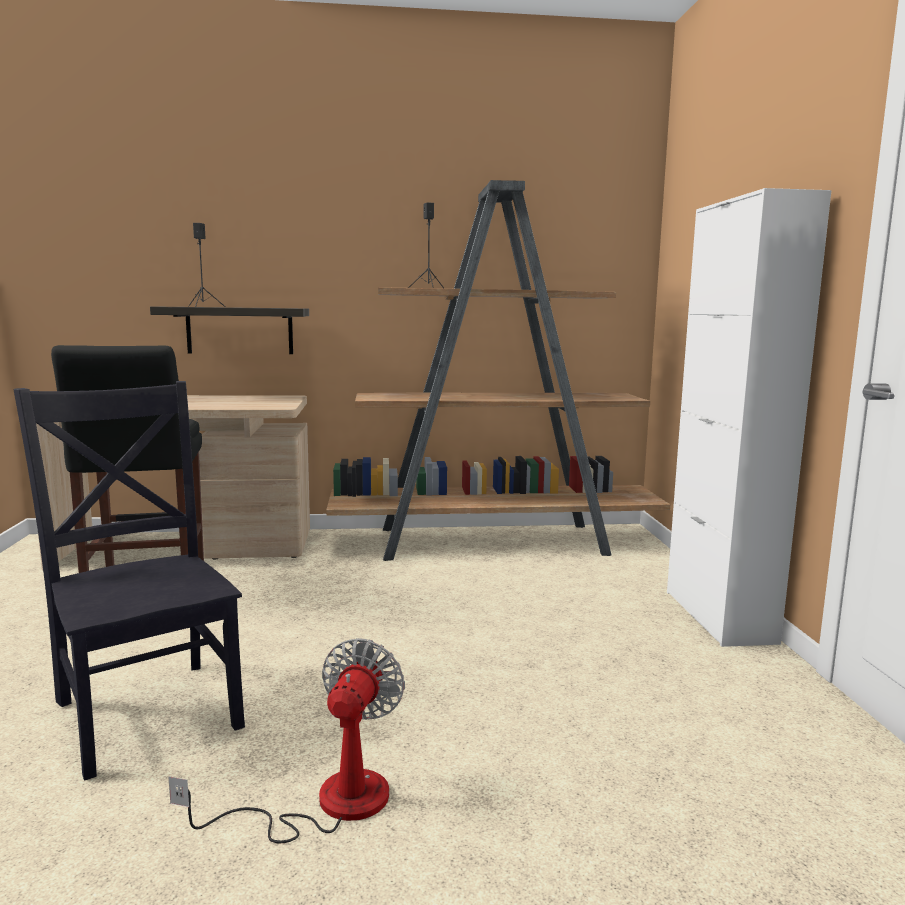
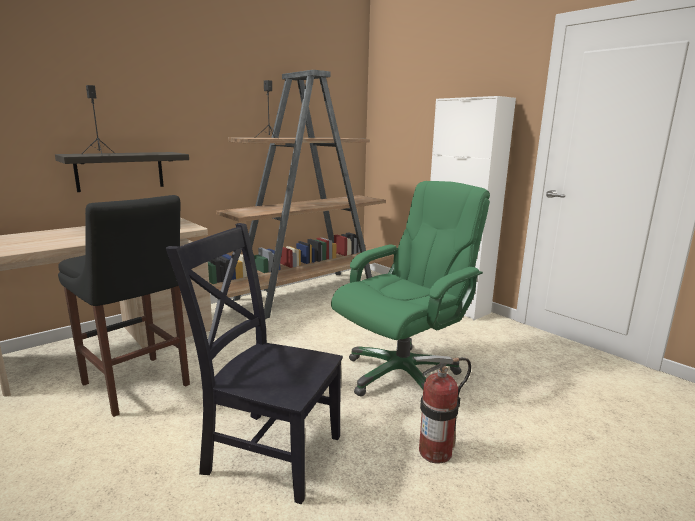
camera: 35 degrees left, 5 degrees up
fan [168,638,405,844] -> fire extinguisher [413,355,471,464]
none -> green office chair [331,181,490,397]

